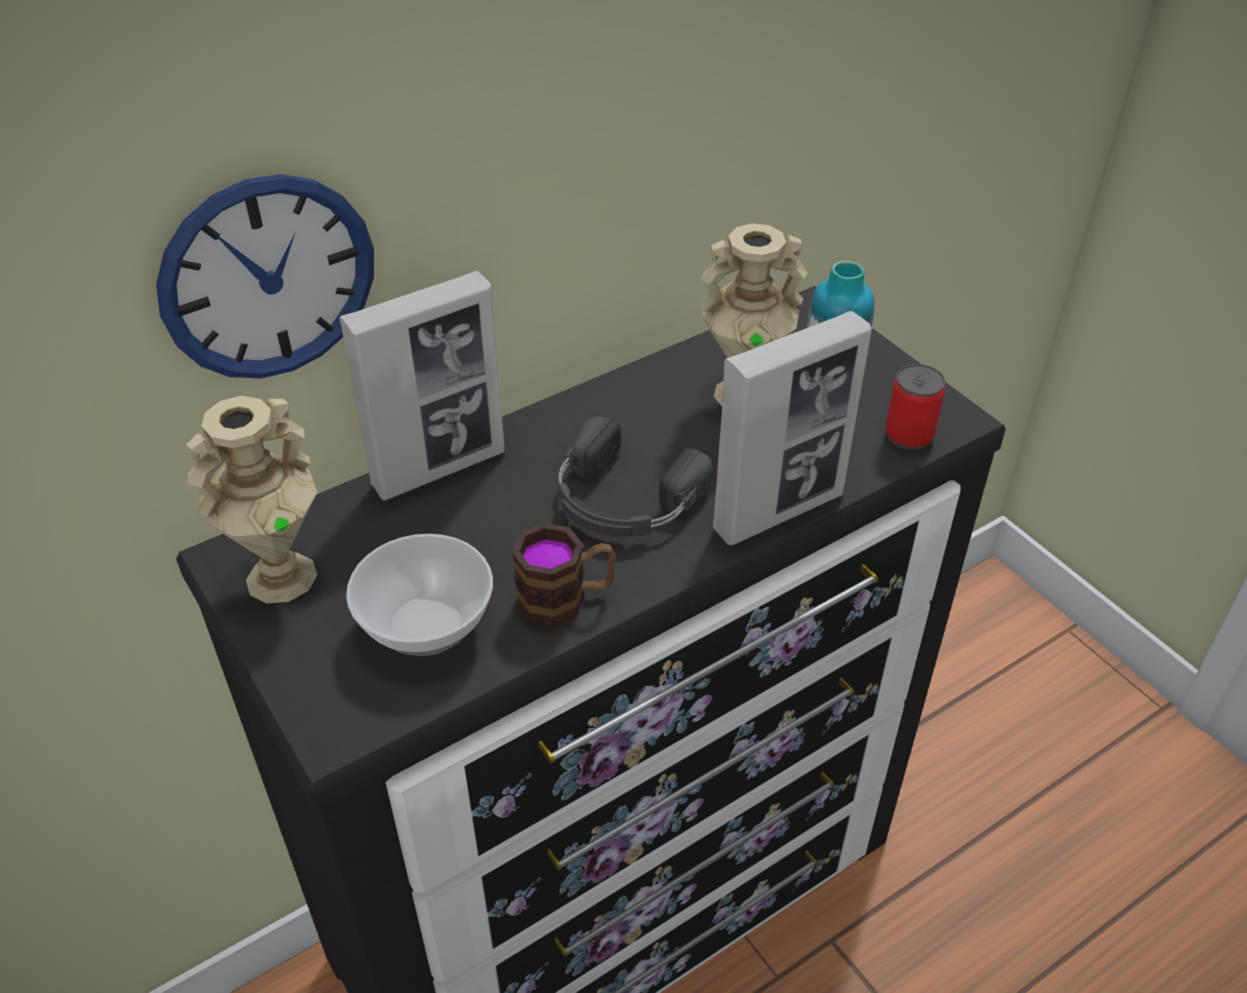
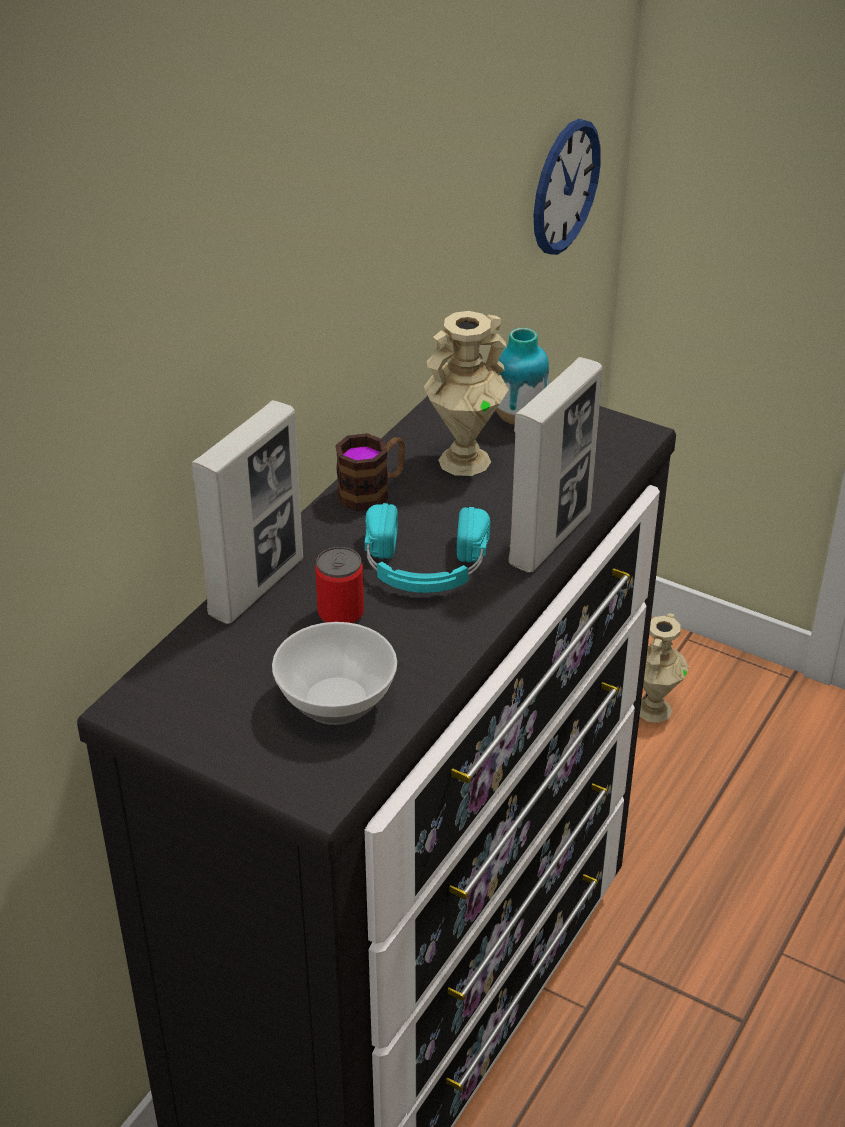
camera: 25 degrees left, 5 degrees down
wall clock [156,174,374,378] -> wall clock moved to [533,119,601,255]
beige vase [186,396,317,603] -> beige vase moved to [640,613,689,723]
mug [512,523,615,627] -> mug moved to [335,433,405,511]
black headphones [558,416,713,537] -> turquoise headphones [365,503,490,593]
can [886,364,945,450] -> can moved to [315,547,364,624]

